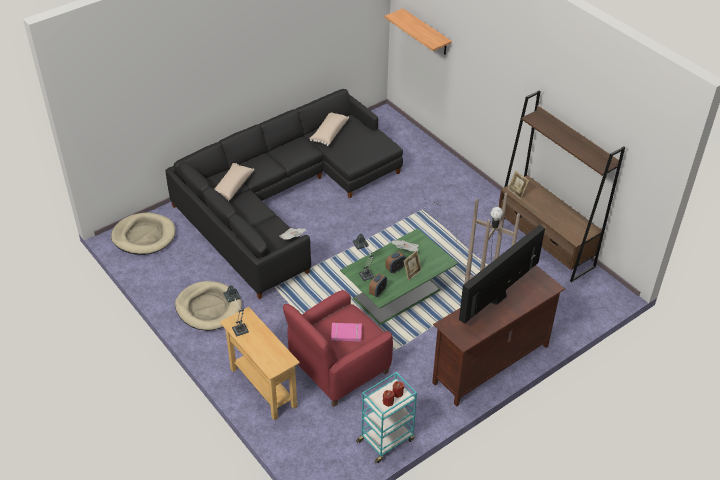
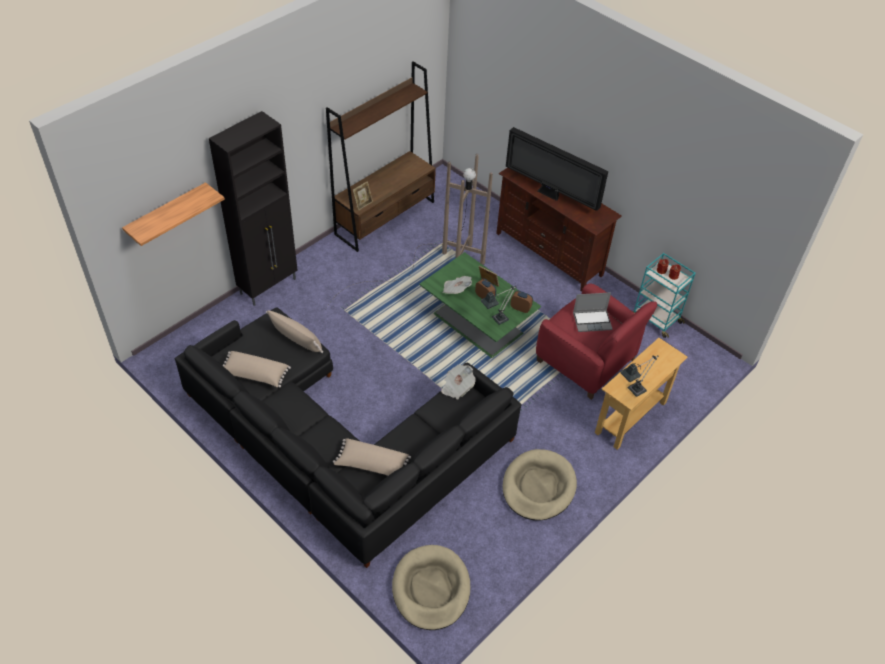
camera: 100 degrees left, 5 degrees up
pink book [331,323,362,342] -> laptop [573,292,612,332]
none -> black cabinet [209,111,298,306]
none -> beige pillow [266,310,323,353]

